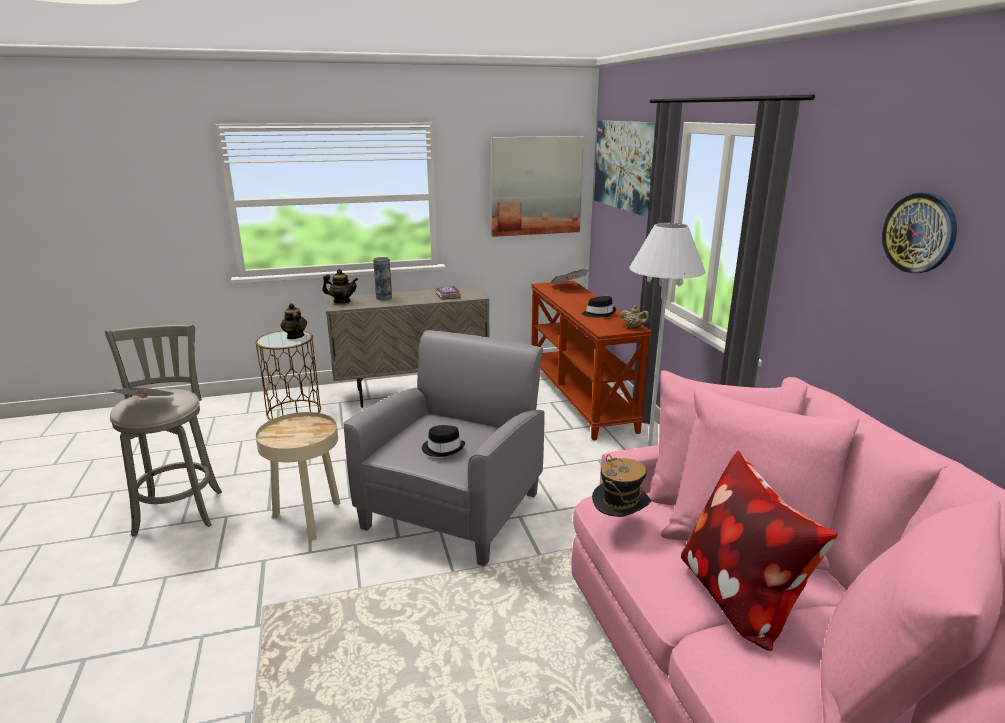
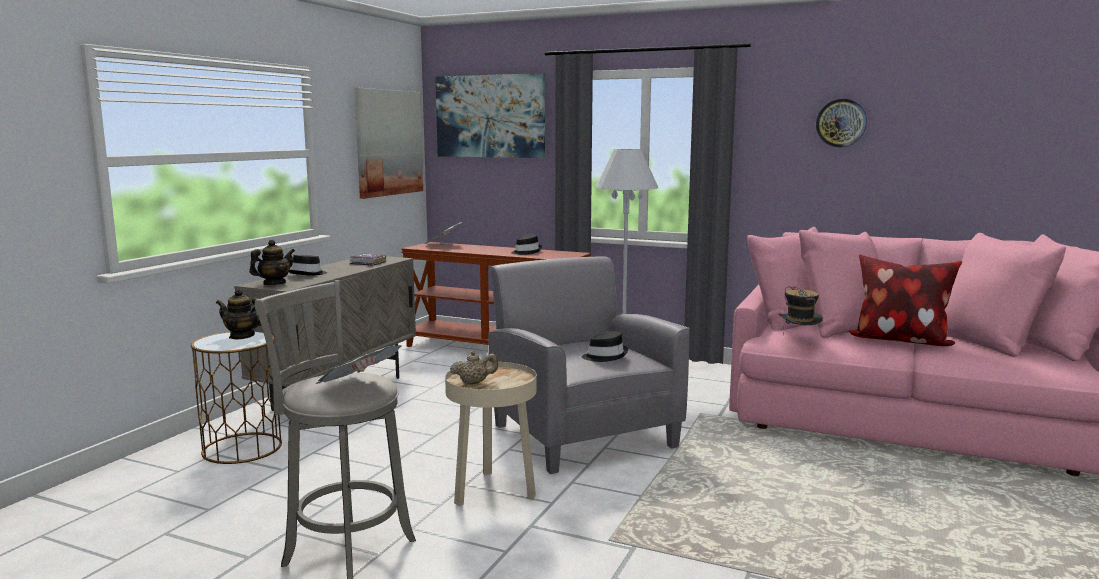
camera: 50 degrees left, 10 degrees down
vase [373,257,392,300] -> black hat [289,255,327,276]
beige teapot [620,306,650,328] -> beige teapot moved to [450,351,498,385]

